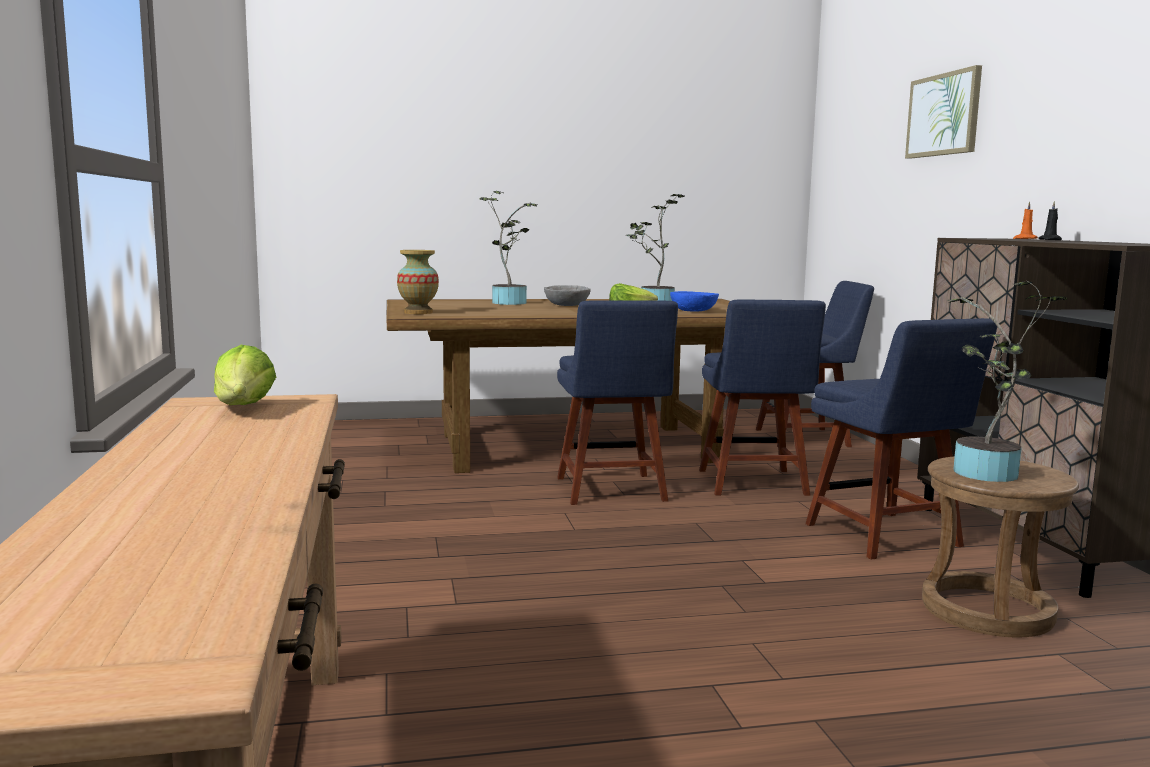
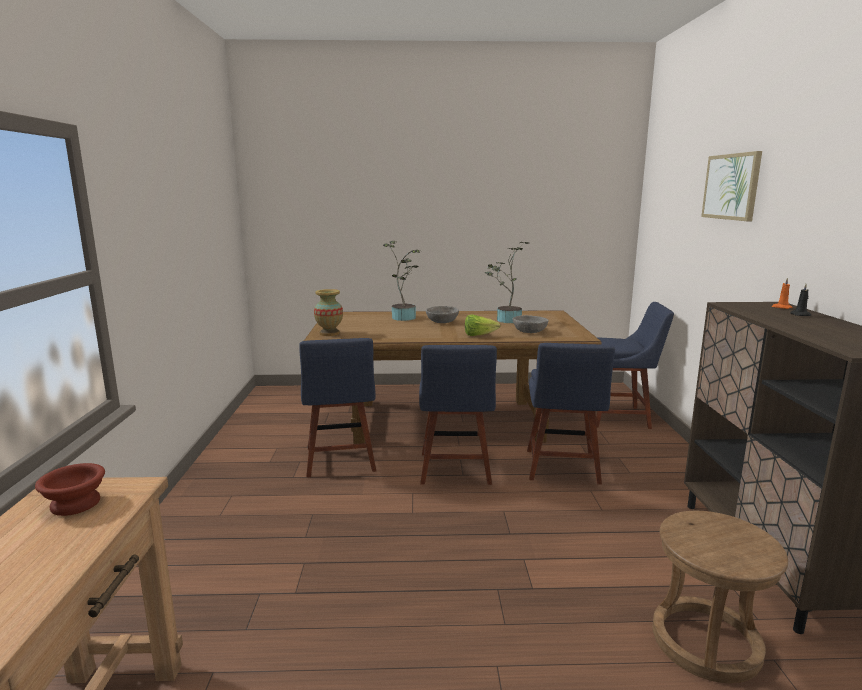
camera: 10 degrees right, 5 degrees up
lettuce [214,345,276,405] -> brown bowl [35,463,105,516]
blue bowl [670,291,719,312] -> grey bowl [513,315,549,333]
blue chair [806,318,997,560] -> blue chair moved to [299,338,376,478]
potted plant [947,281,1067,482] -> none

